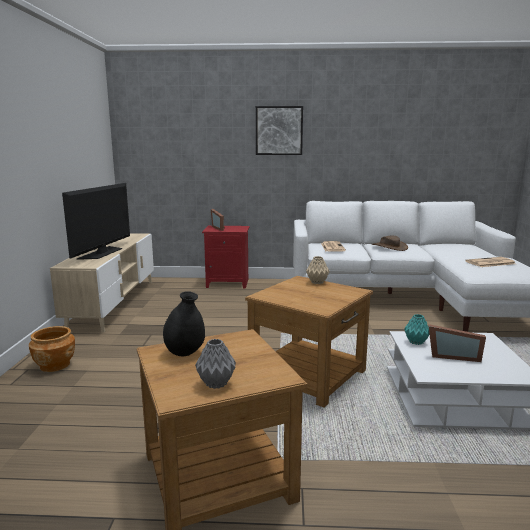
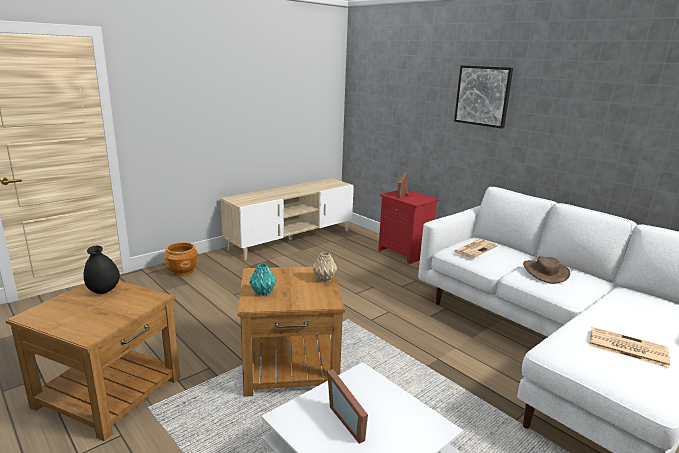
camera: 45 degrees right, 5 degrees up
television [62,183,130,260] -> none
grey vase [195,339,236,389] -> none
turquoise vase [404,314,430,345] -> turquoise vase moved to [249,263,277,296]

